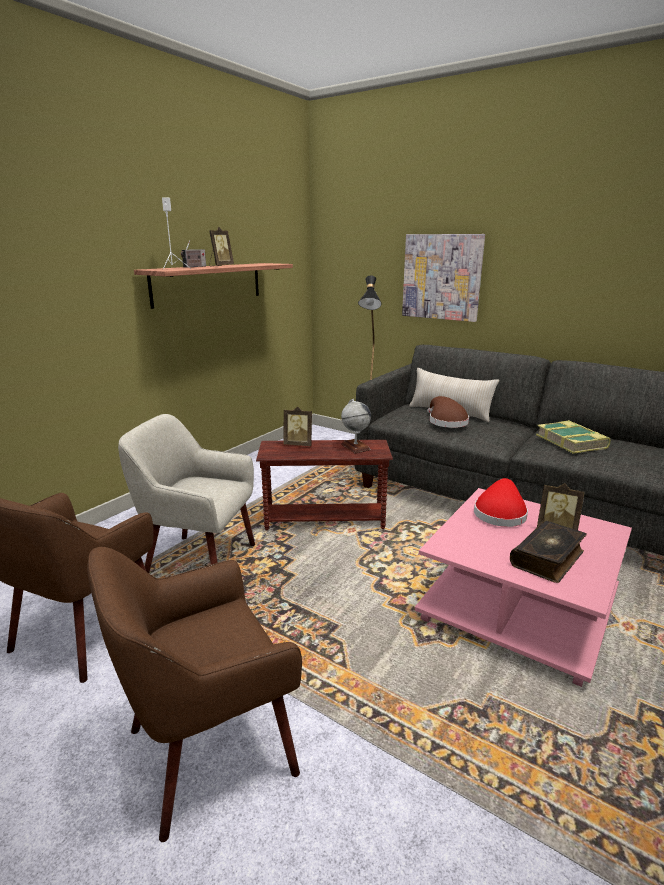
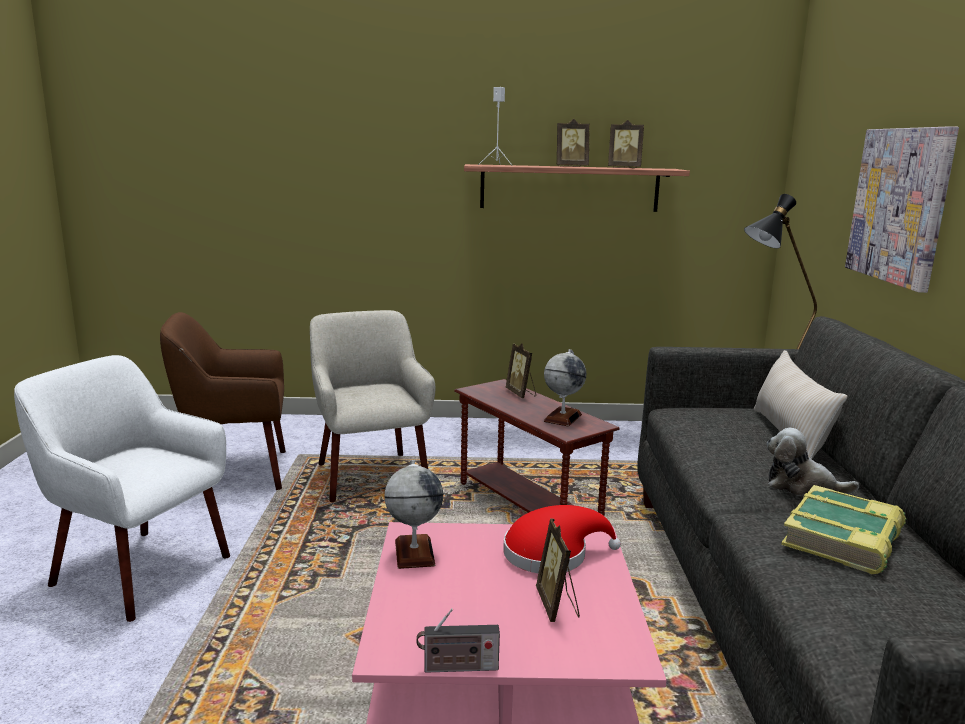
camera: 55 degrees right, 5 degrees down
brown armchair [87,547,302,842] -> white armchair [14,355,230,622]
radio [181,240,206,268] -> radio moved to [416,608,500,673]
brown hat [427,396,469,428] -> none
book [510,521,586,583] -> none
none -> globe [384,460,443,569]
none -> picture frame [608,120,644,168]
none -> plush toy [767,428,859,495]

